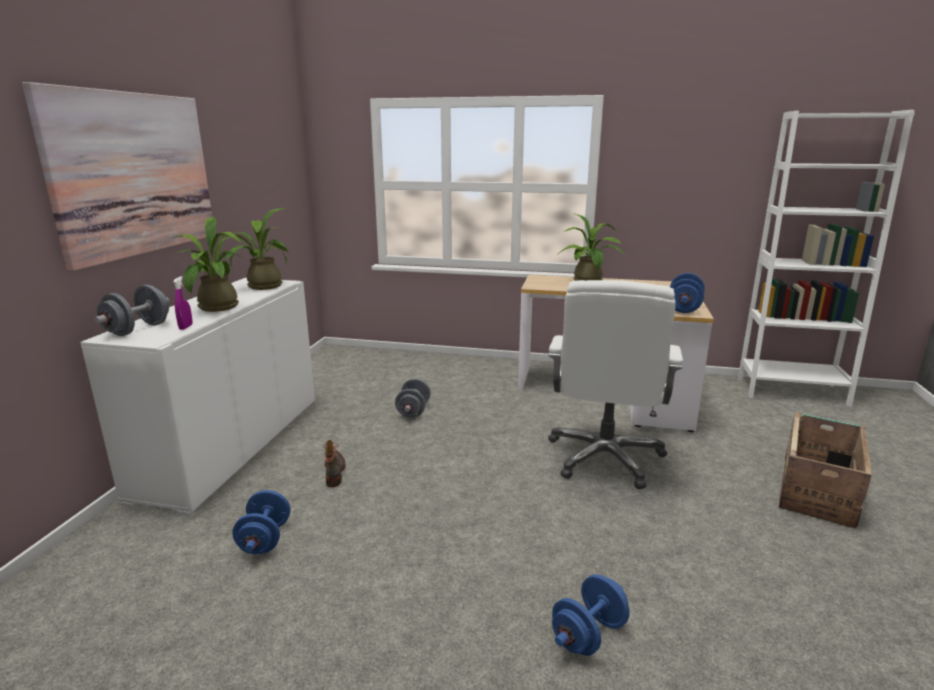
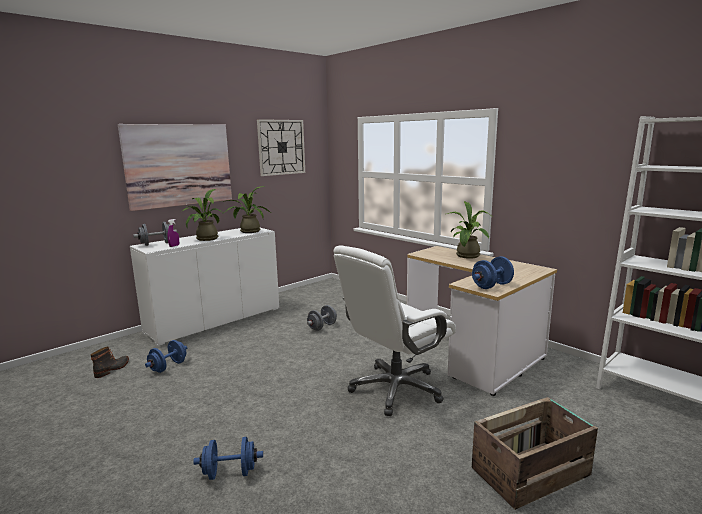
camera: 35 degrees right, 5 degrees down
boot [323,440,346,487] -> boot moved to [91,347,129,378]
none -> wall clock [257,119,305,176]

